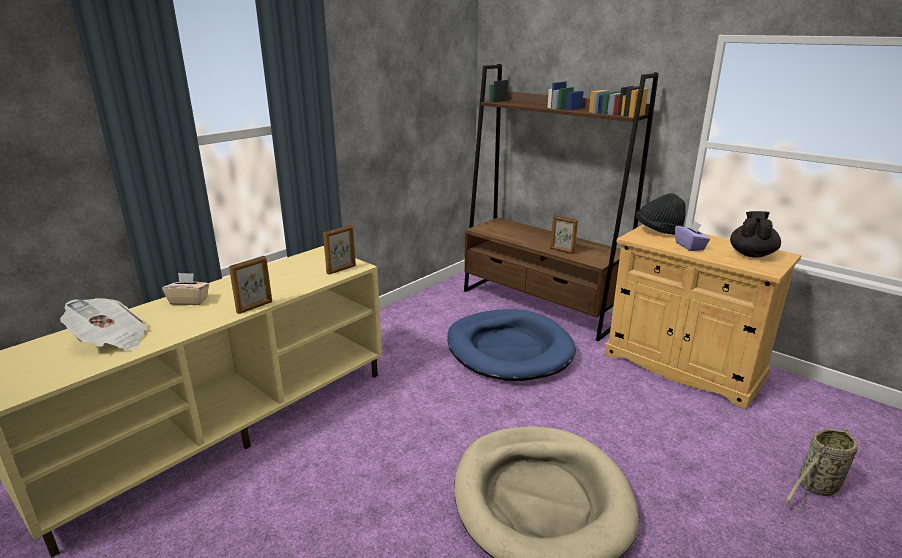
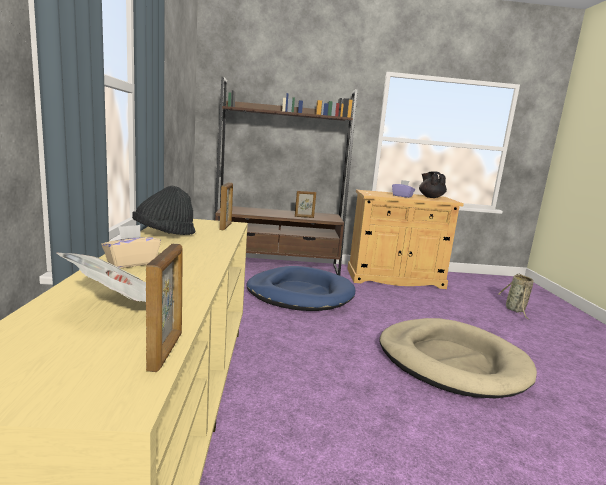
camera: 45 degrees left, 10 degrees down
picture frame [229,256,272,314] -> picture frame moved to [146,244,183,372]
black hat [635,193,686,235] -> black hat moved to [132,186,195,235]

